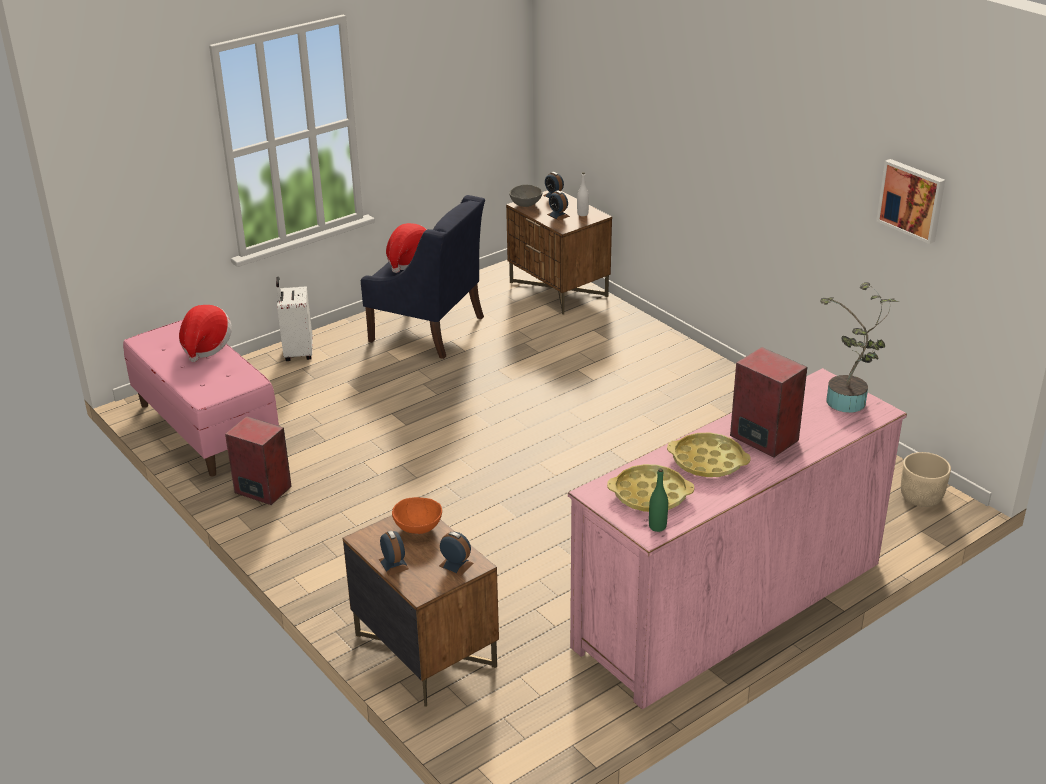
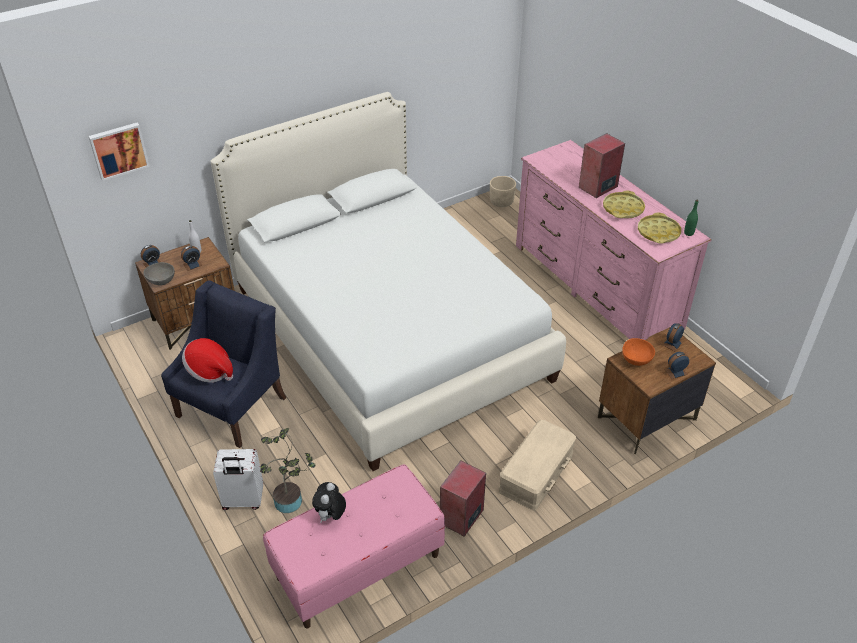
camera: 85 degrees left, 10 degrees up
hat [179,305,232,362] -> plush toy [312,482,346,523]
potted plant [820,282,899,413] -> potted plant moved to [260,428,315,513]
picture [876,159,945,244] -> picture moved to [88,123,150,181]
none -> white bed [210,92,566,471]
none -> beige storage box [499,420,576,510]

